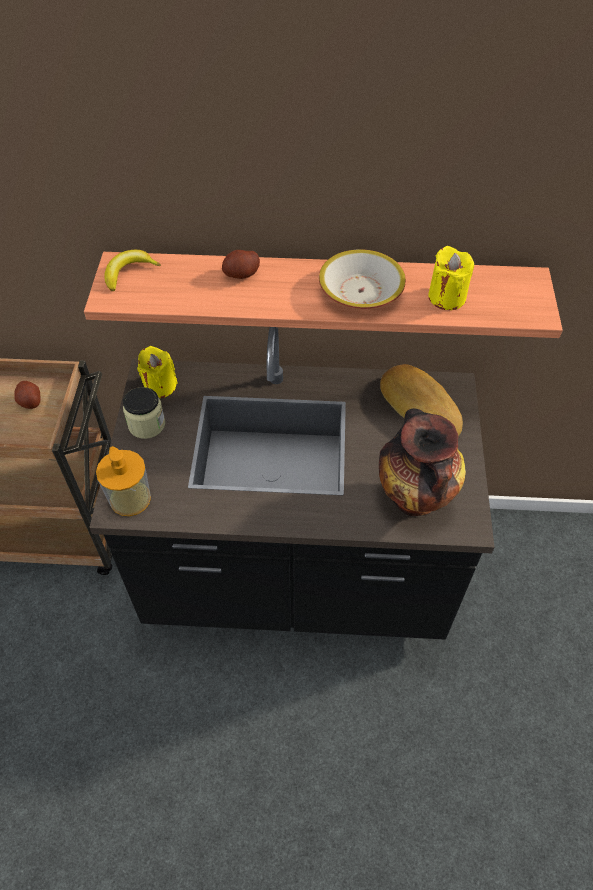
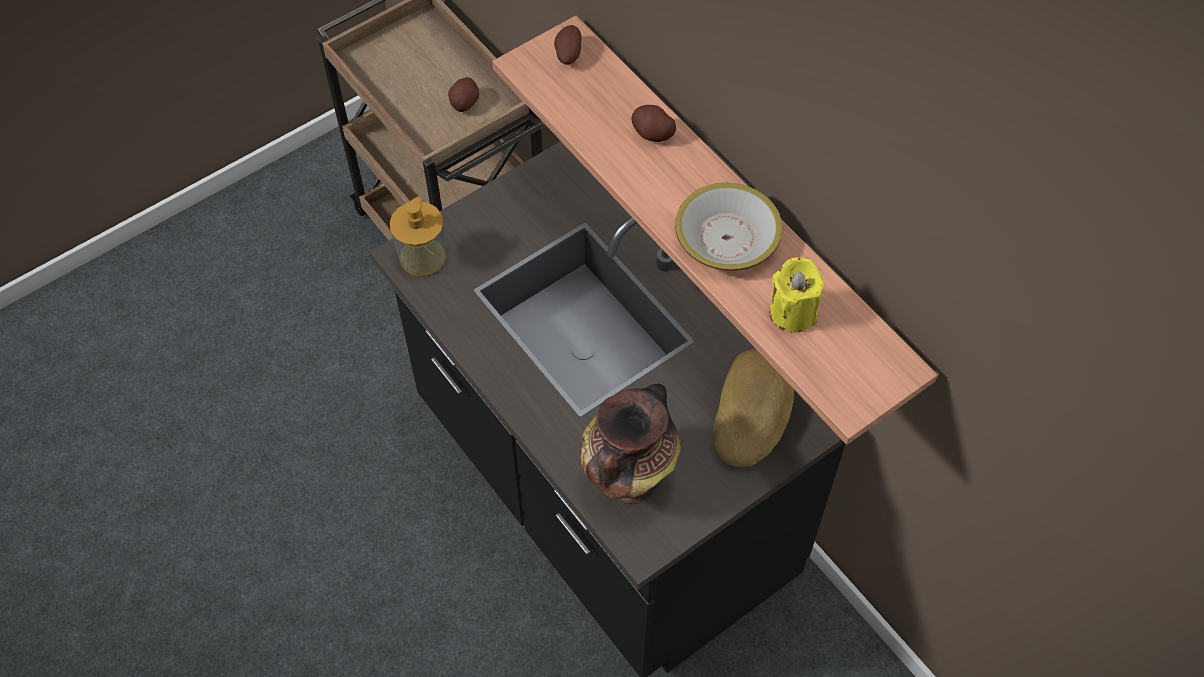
camera: 50 degrees right, 5 degrees up
banana [104,250,161,291] -> potato [554,25,582,65]
jar [123,387,165,439] -> none
yellow candle [137,346,178,398] -> none

